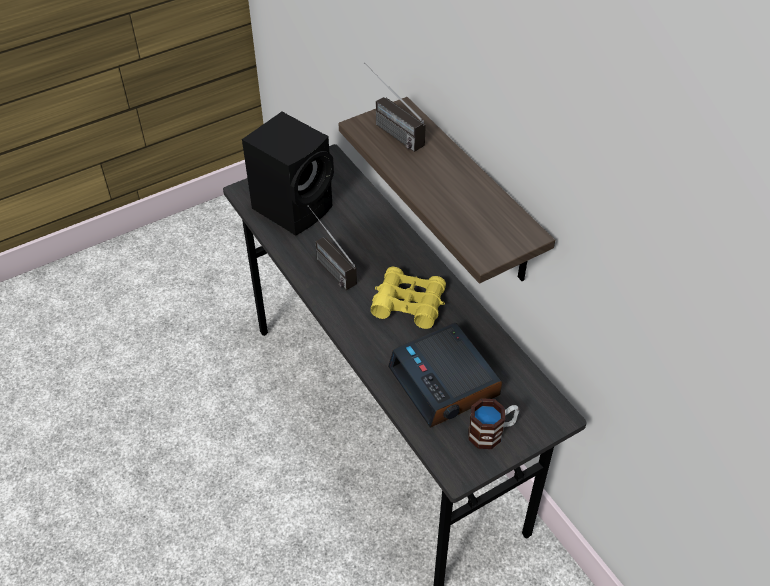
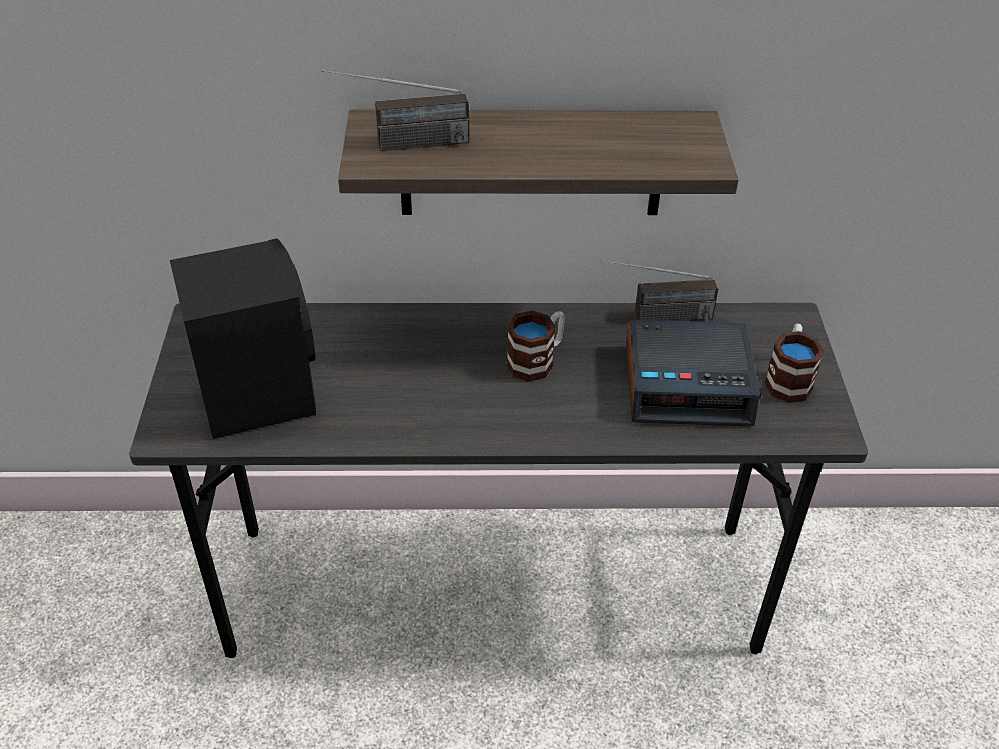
camera: 60 degrees left, 5 degrees down
radio [308,205,357,290] -> radio moved to [599,260,718,321]
yellow binoculars [371,267,446,329] -> mug [506,310,565,382]

